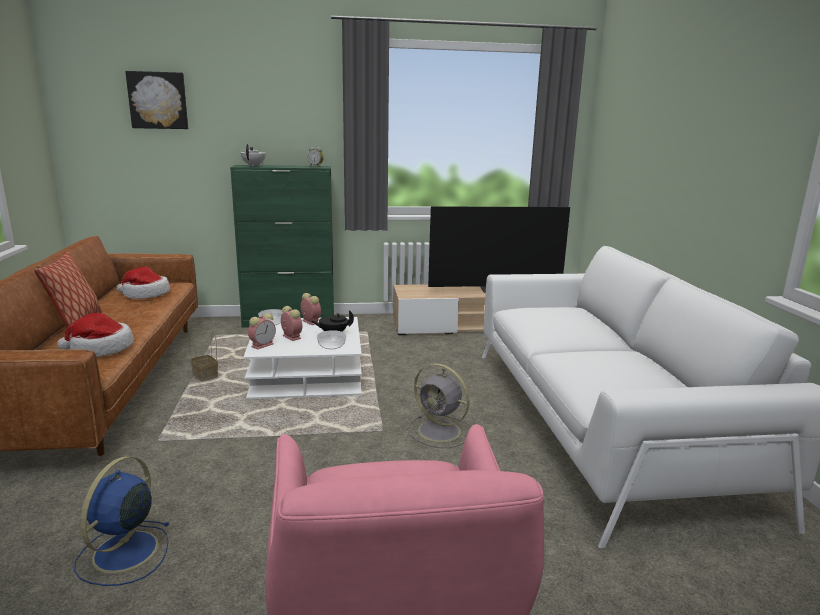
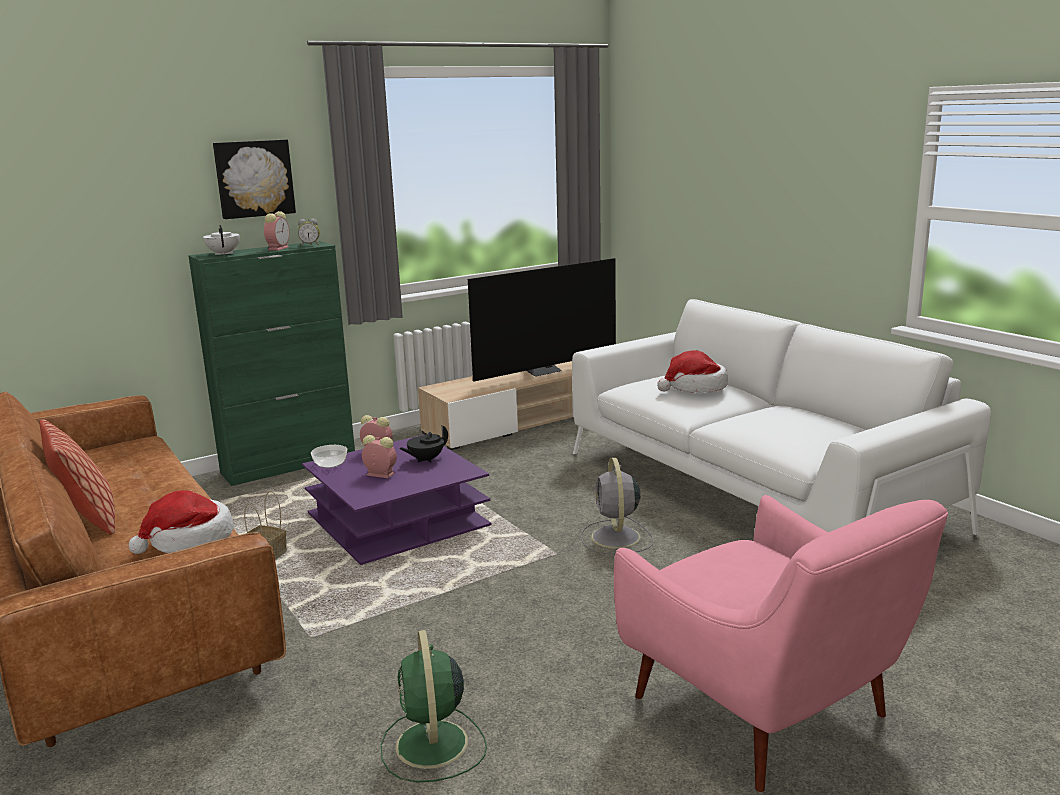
camera: 25 degrees left, 0 degrees up
blue fan [74,456,169,586] -> green fan [381,630,487,783]
hat [117,267,170,299] -> hat moved to [657,350,728,393]
picture [125,71,188,129] -> picture moved to [213,140,296,219]
white coffee table [243,317,362,399] -> purple coffee table [302,434,492,565]
alarm clock [248,313,276,350] -> alarm clock moved to [264,211,289,251]
bowl [317,330,346,349] -> none
grey fan [408,363,471,448] -> grey fan turned 75 degrees clockwise [581,458,654,554]

